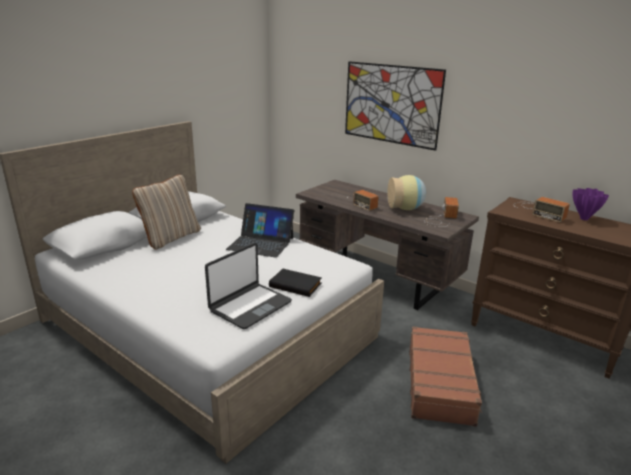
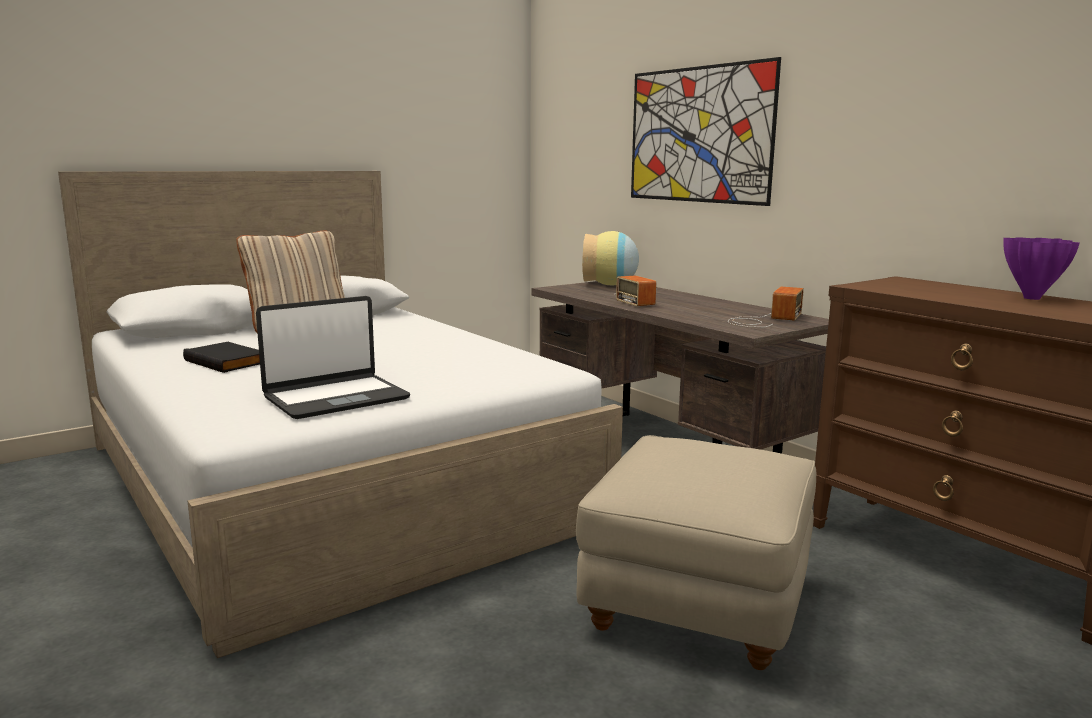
camera: 15 degrees right, 10 degrees down
laptop [226,203,295,258] -> none
black book [269,269,322,297] -> black book moved to [183,342,260,373]
vase [387,175,426,210] -> vase moved to [582,231,639,285]
brown suitcase [409,326,482,427] -> beige ottoman [576,435,816,670]
radio [514,197,570,222] -> none

